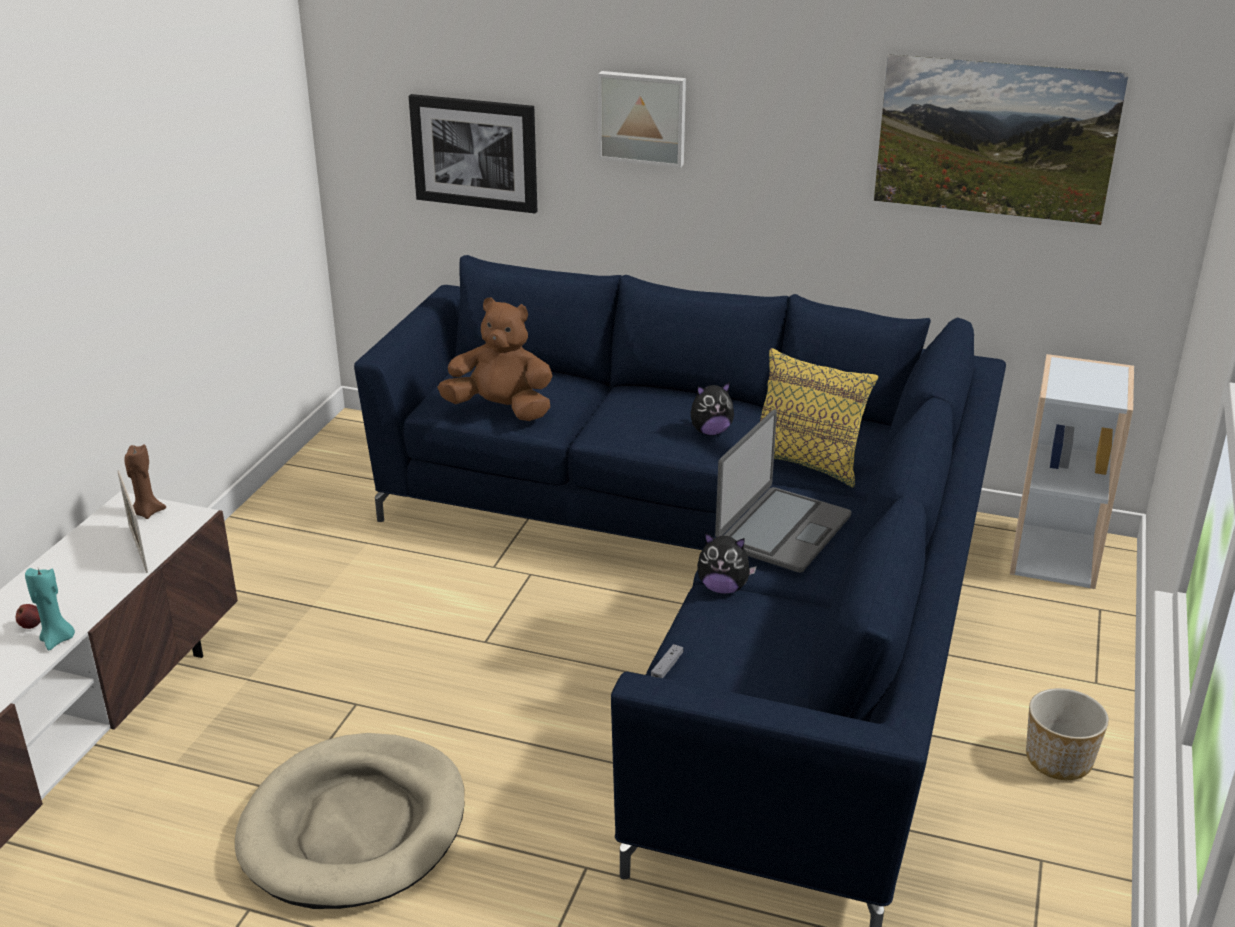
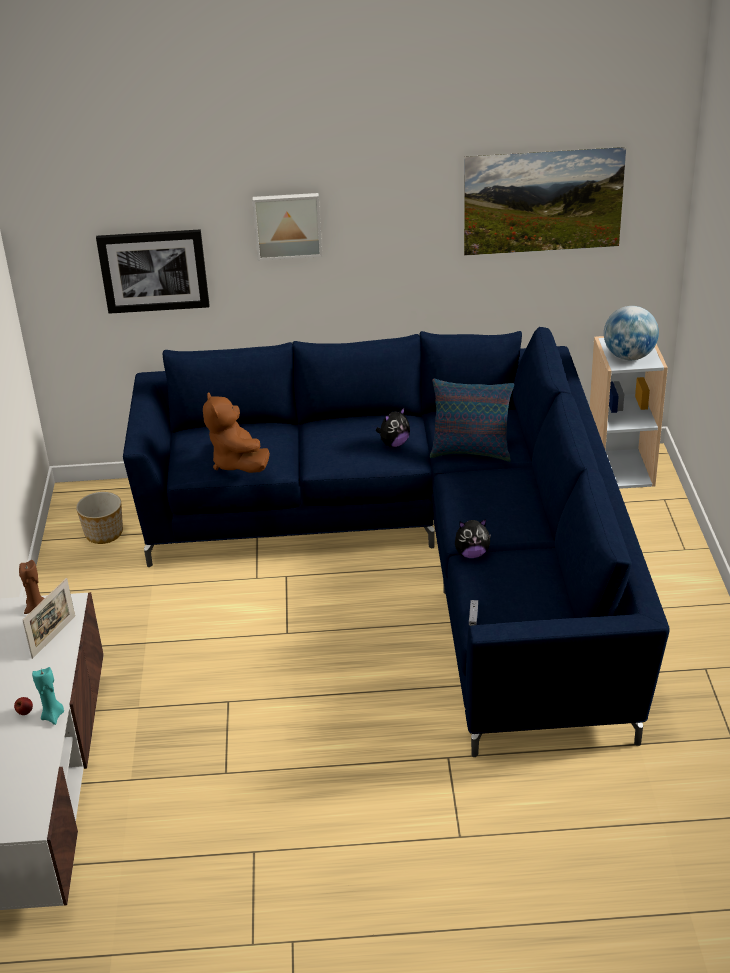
camera: 20 degrees left, 5 degrees up
picture frame [117,470,148,573] -> picture frame turned 105 degrees counterclockwise [23,578,75,659]
beige dog bed [235,733,464,909] -> none
brown plush toy [437,297,553,421] -> brown plush toy turned 105 degrees counterclockwise [203,392,270,473]
laptop [715,409,851,573] -> none
yellow pillow [760,348,878,487] -> blue pillow [430,379,514,462]
planter [1026,688,1109,780] -> planter moved to [76,492,123,544]
none -> globe [604,306,659,360]

